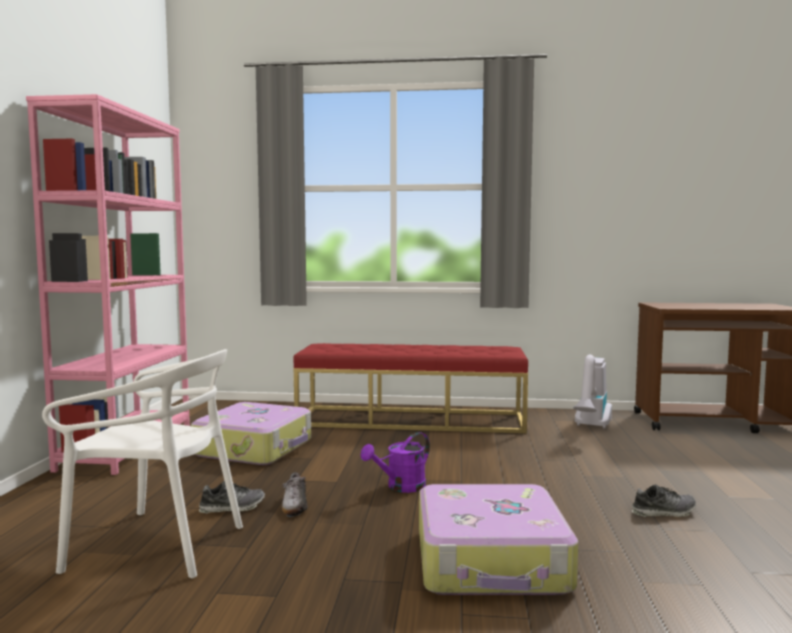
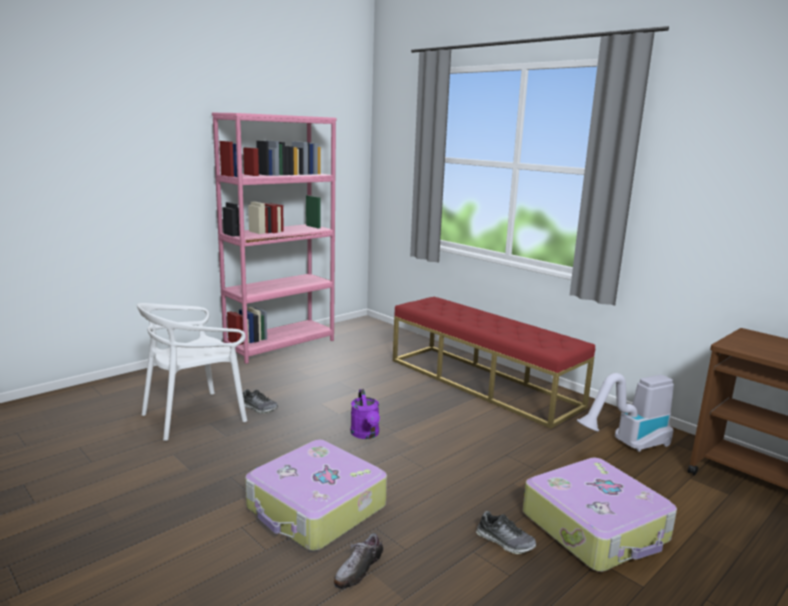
camera: 40 degrees right, 10 degrees up
white chair [42,349,243,578] -> white chair turned 90 degrees clockwise [137,303,247,441]
suitcase [191,402,311,465] -> suitcase moved to [523,457,677,572]
shoe [282,472,308,517] -> shoe moved to [334,533,383,589]
purple watering can [360,432,430,493] -> purple watering can turned 105 degrees counterclockwise [351,389,380,439]

